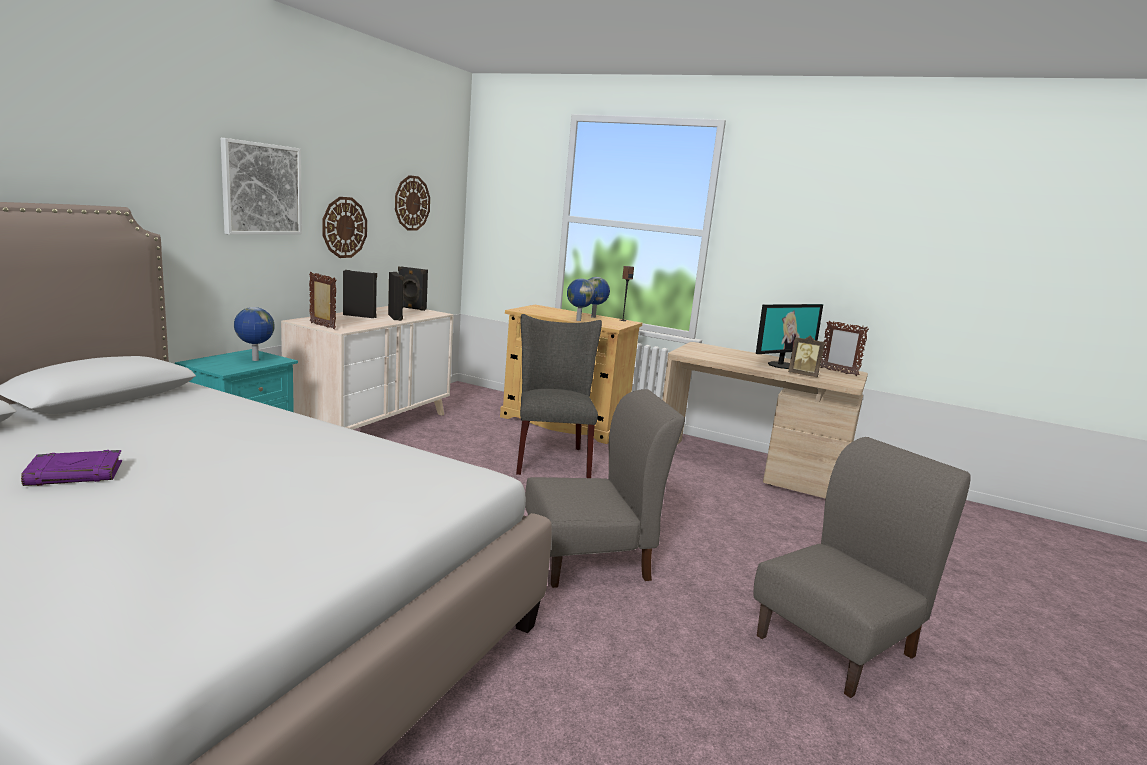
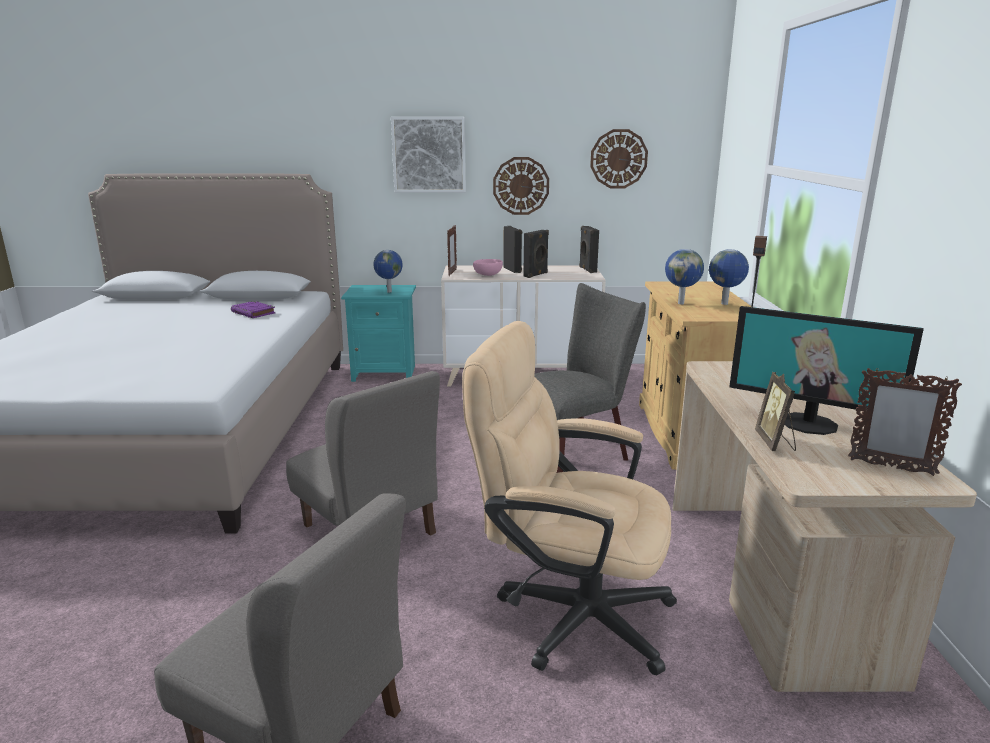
camera: 65 degrees right, 5 degrees up
purple book [21,450,122,486] -> purple book moved to [231,301,276,318]
picture frame [820,321,869,376] -> picture frame turned 75 degrees counterclockwise [848,368,962,476]
none -> beige office chair [462,321,677,675]
none -> pink bowl [473,259,503,276]

